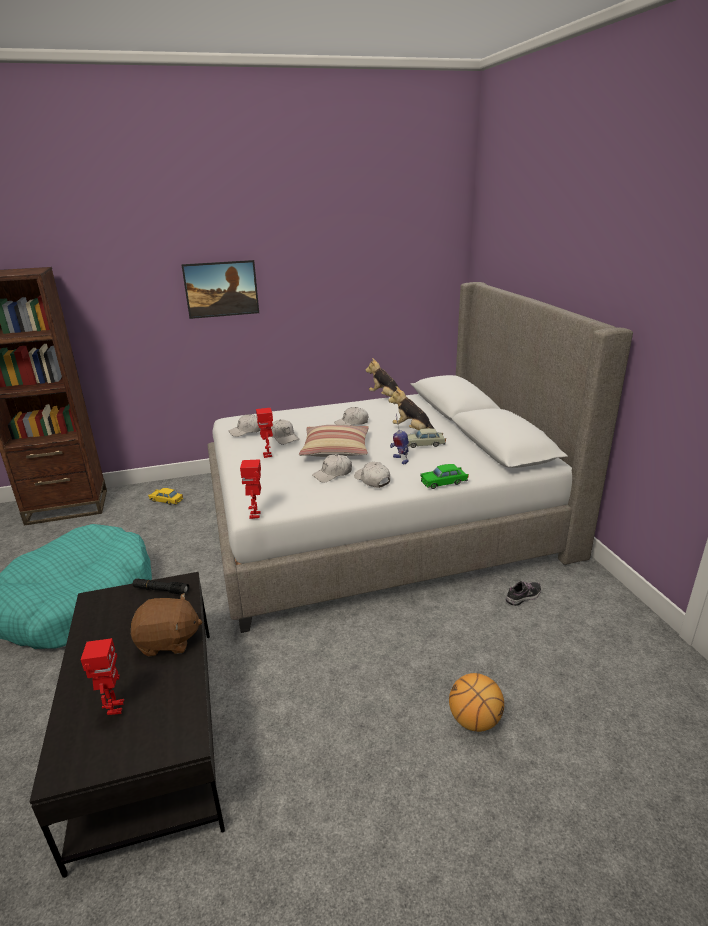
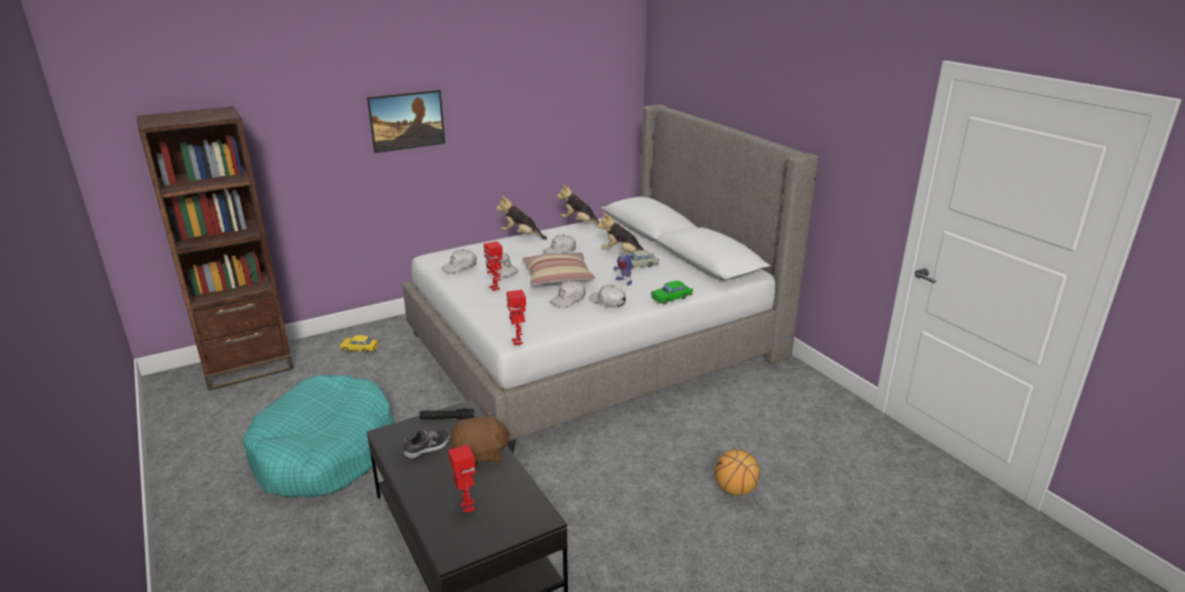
camera: 15 degrees left, 0 degrees up
shoe [506,581,541,606] -> shoe moved to [403,429,450,460]
none -> plush toy [496,196,547,240]

